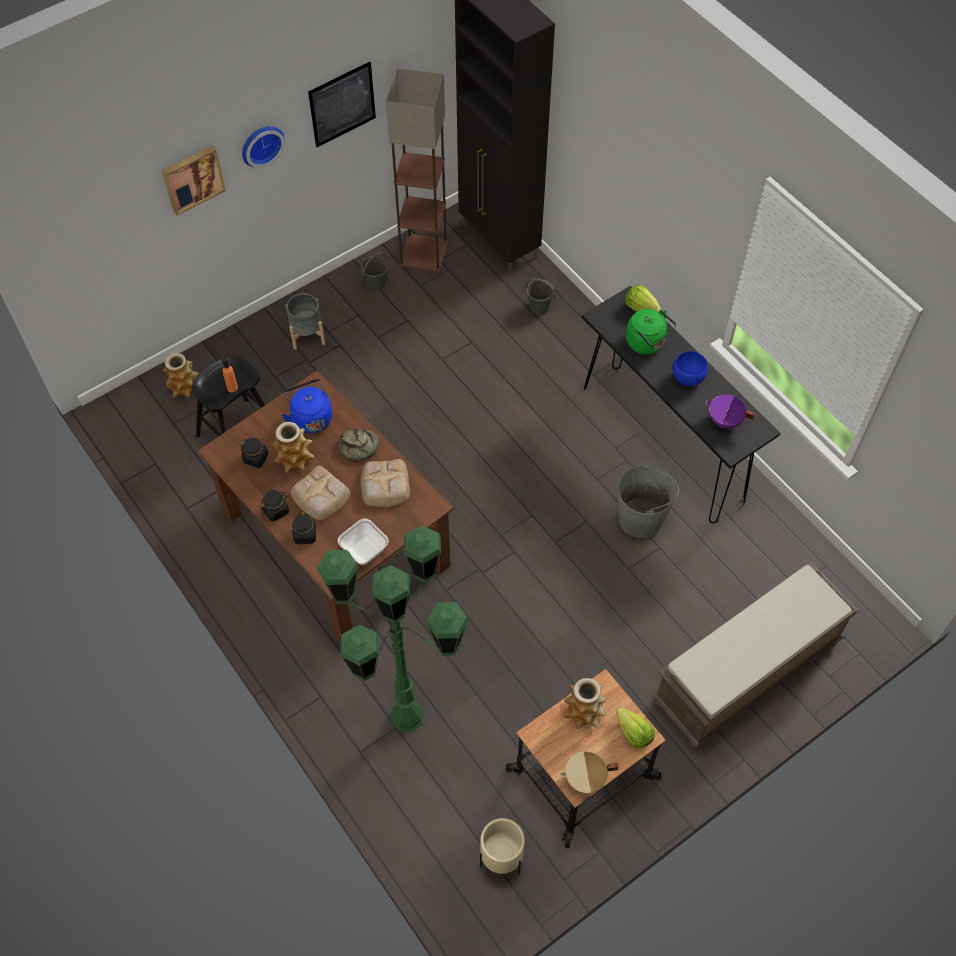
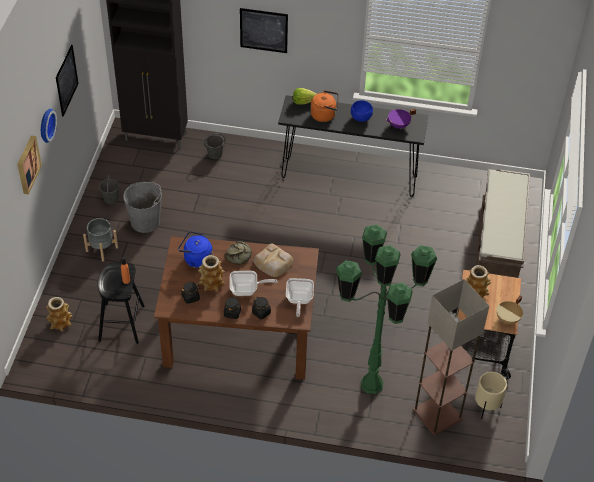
camera: 45 degrees left, 10 degrees down
bread [291,466,350,520] -> frying pan [230,271,277,296]
floor lamp [386,68,448,273] -> floor lamp moved to [413,279,489,435]
lettuce [616,707,655,748] -> none
grey bucket [618,464,679,538] -> grey bucket moved to [123,182,162,233]
green kettle [626,309,676,354] -> orange kettle [310,90,339,122]
none -> picture [240,8,288,53]

